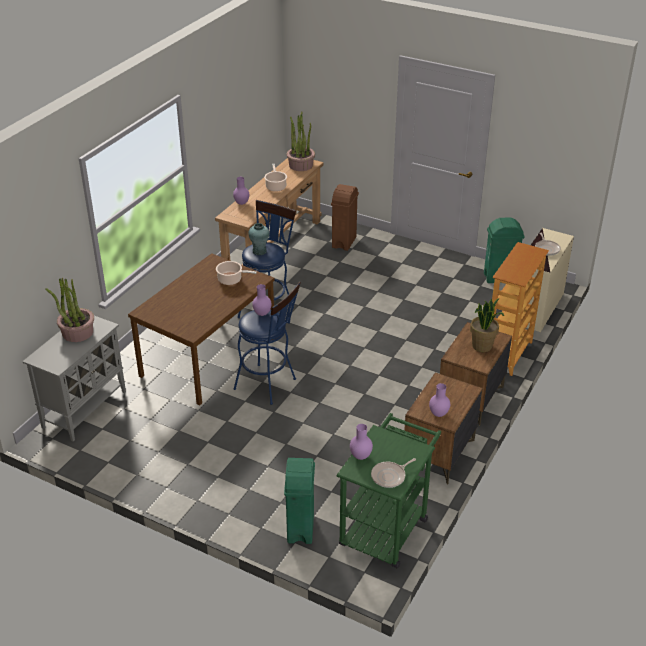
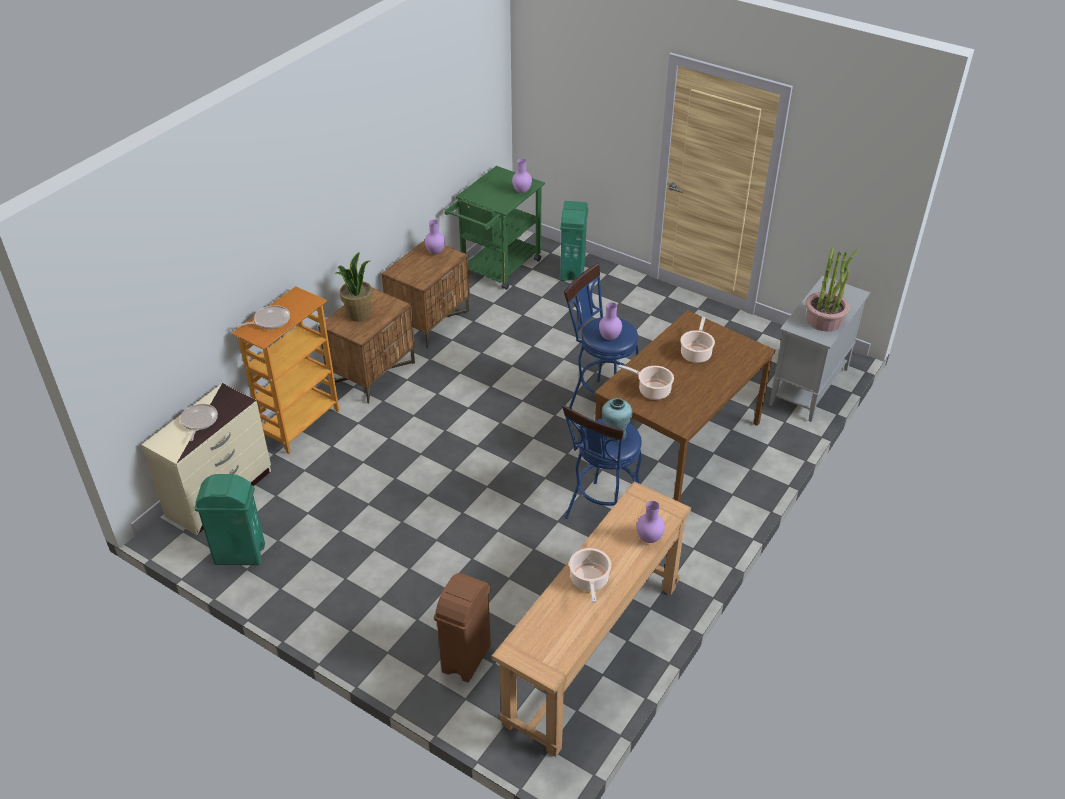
camera: 175 degrees left, 5 degrees up
potted plant [287,111,315,171] -> none
frying pan [371,458,416,488] -> frying pan moved to [237,306,290,329]
none -> cooking pot [681,317,715,363]

